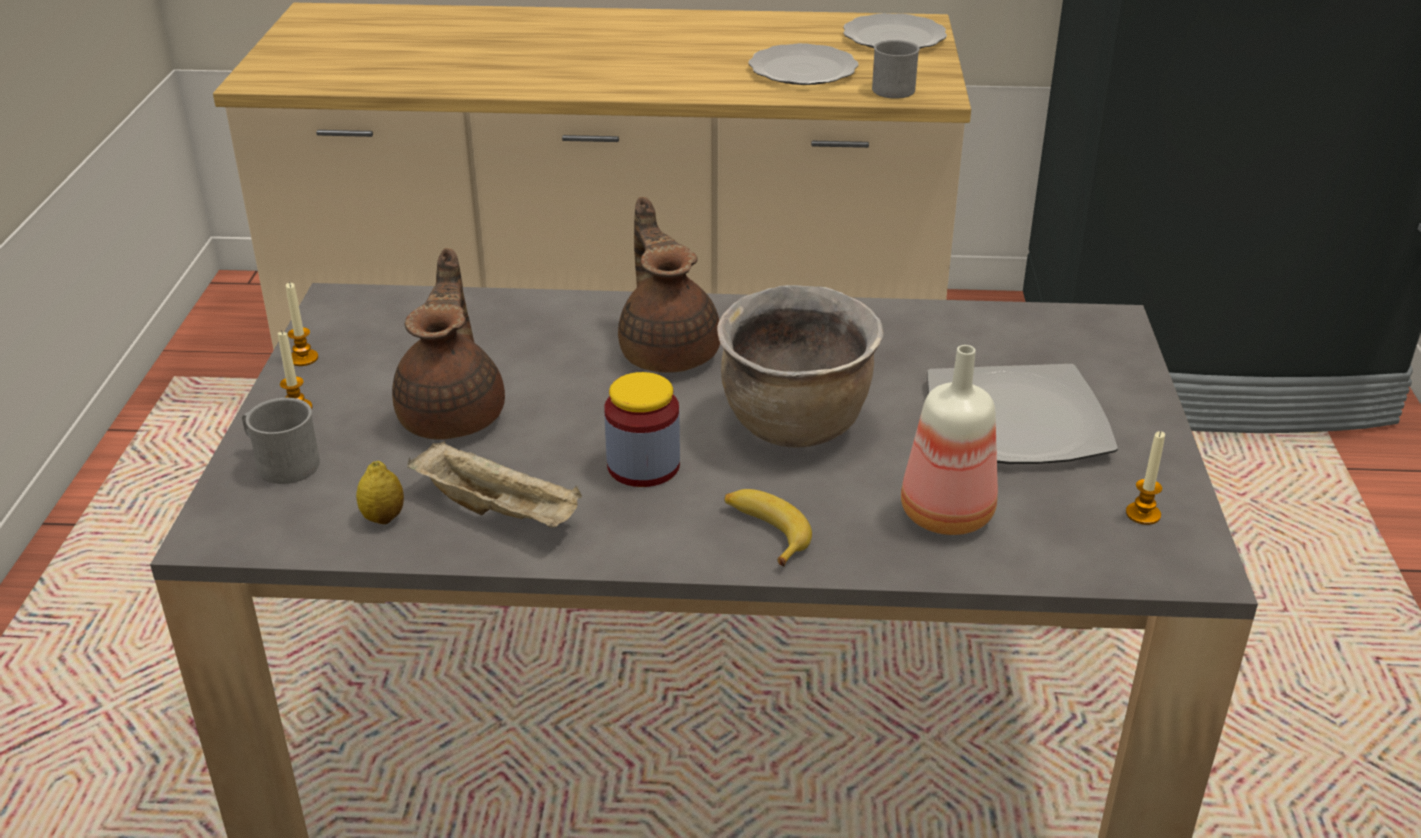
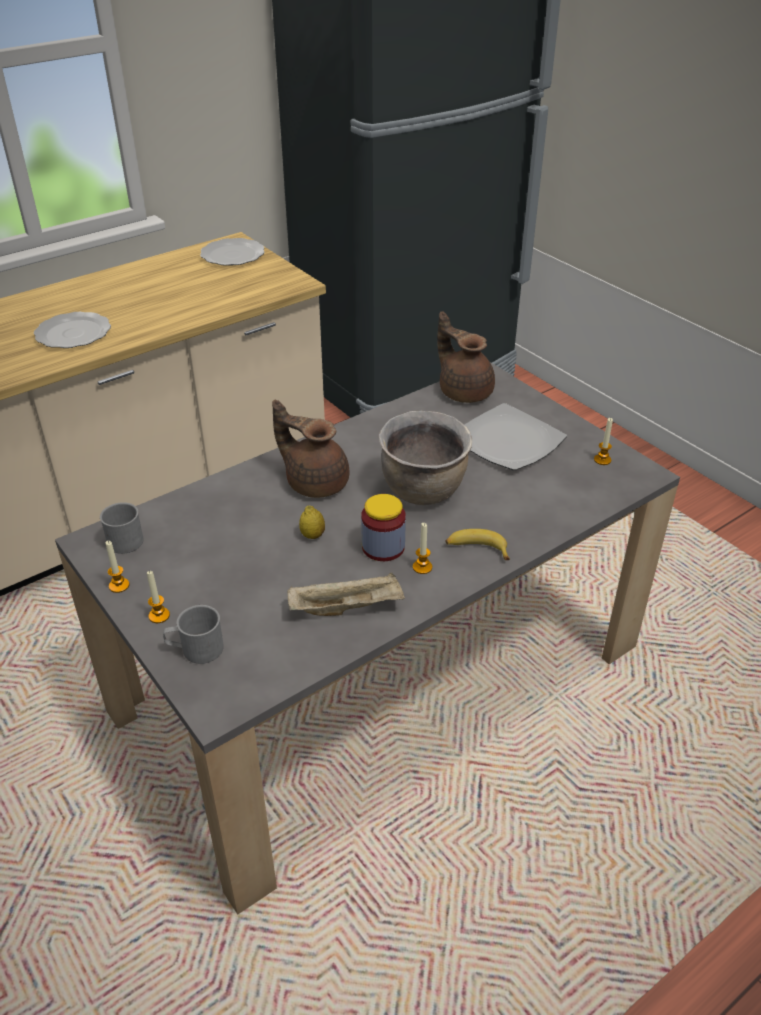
camera: 40 degrees left, 5 degrees up
lemon [356,461,404,524] -> lemon moved to [299,506,325,539]
brown teapot [392,248,505,440] -> brown teapot moved to [437,311,495,403]
plate [749,43,858,85] -> plate moved to [34,312,111,348]
grey mug [872,40,920,99] -> grey mug moved to [100,502,144,554]
bottle [901,345,998,535] -> none
none -> candle [413,523,432,574]

